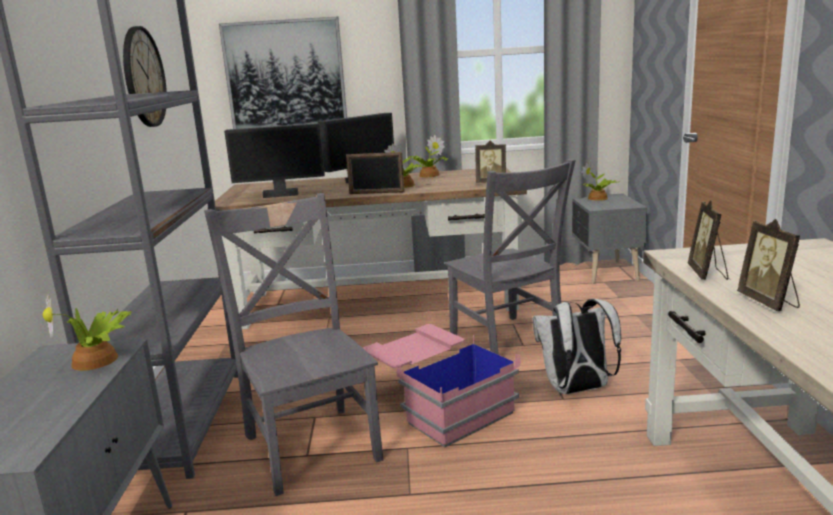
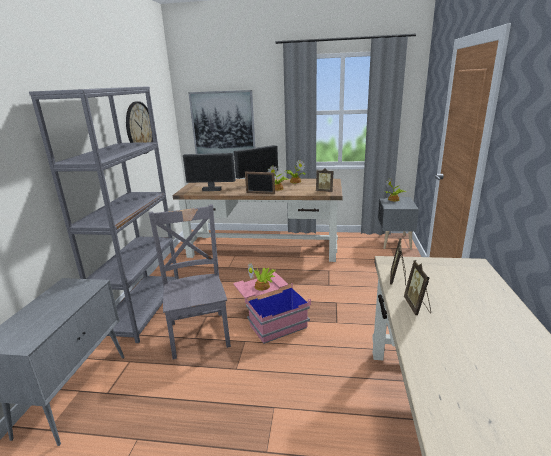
camera: 10 degrees right, 5 degrees up
potted plant [43,294,131,371] -> potted plant moved to [248,263,276,291]
grey chair [445,159,576,355] -> none
white backpack [533,299,621,394] -> none

